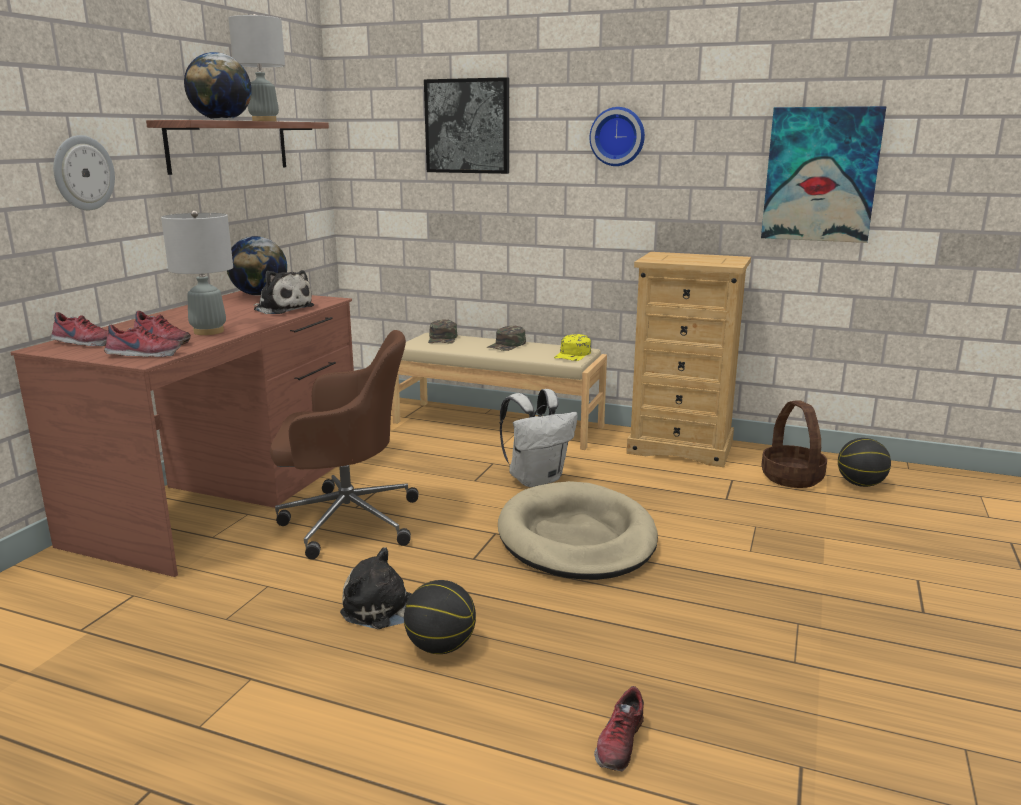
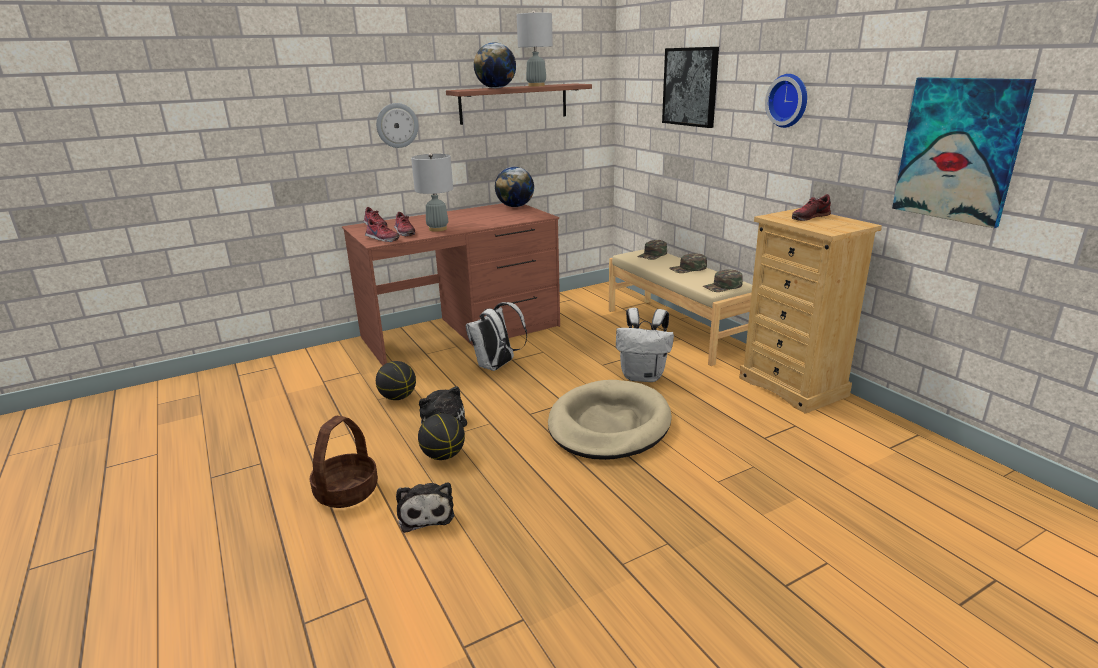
camera: 40 degrees right, 5 degrees up
plush toy [253,270,314,314] -> plush toy moved to [396,483,454,533]
brown office chair [270,330,419,559] -> white backpack [466,302,527,371]
yellow cap [554,334,591,361] -> green cap [702,270,743,292]
shoe [594,686,644,771] -> shoe moved to [792,194,831,221]
basket [761,401,827,488] -> basket moved to [310,416,378,508]
basketball [838,438,891,487] -> basketball moved to [376,361,416,400]

